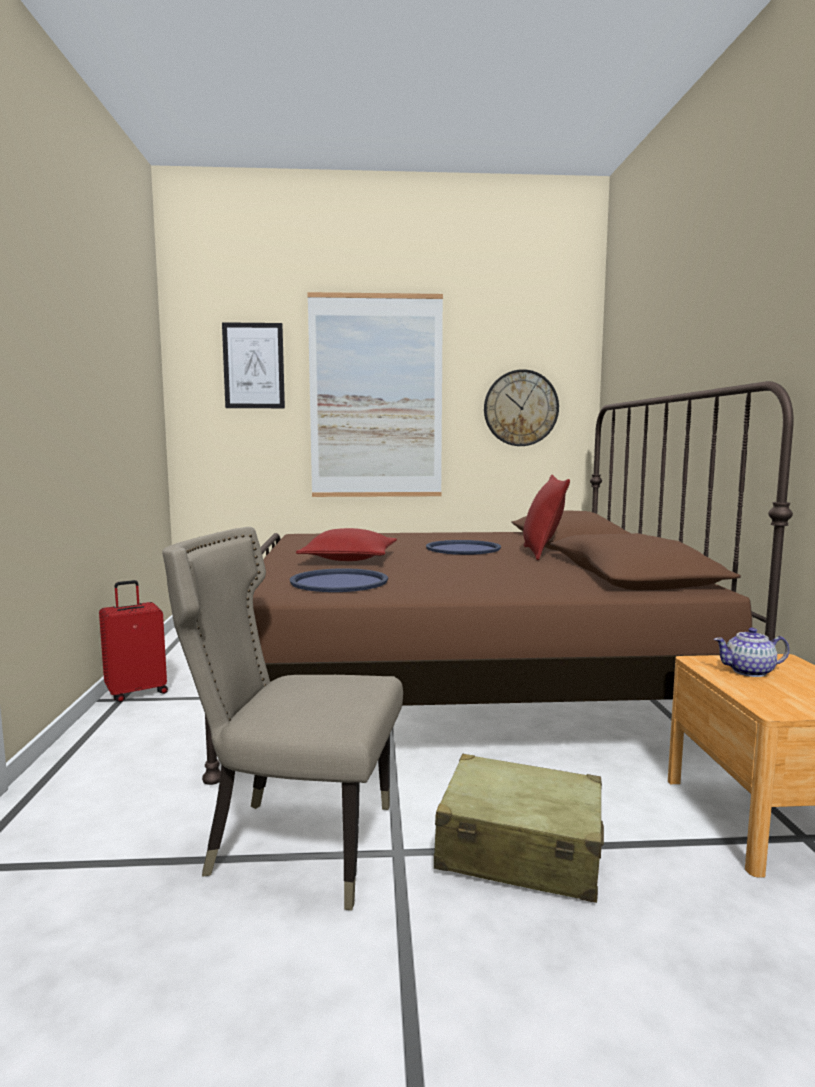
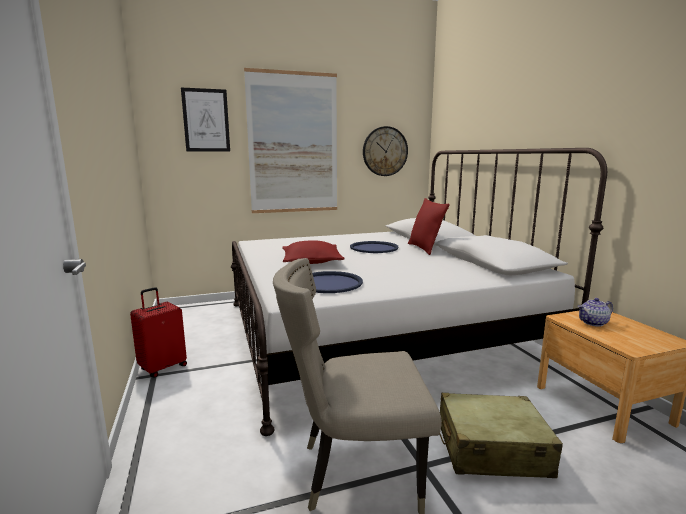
camera: 15 degrees left, 5 degrees up
brown bed [202,381,794,785] -> white bed [231,148,607,436]

